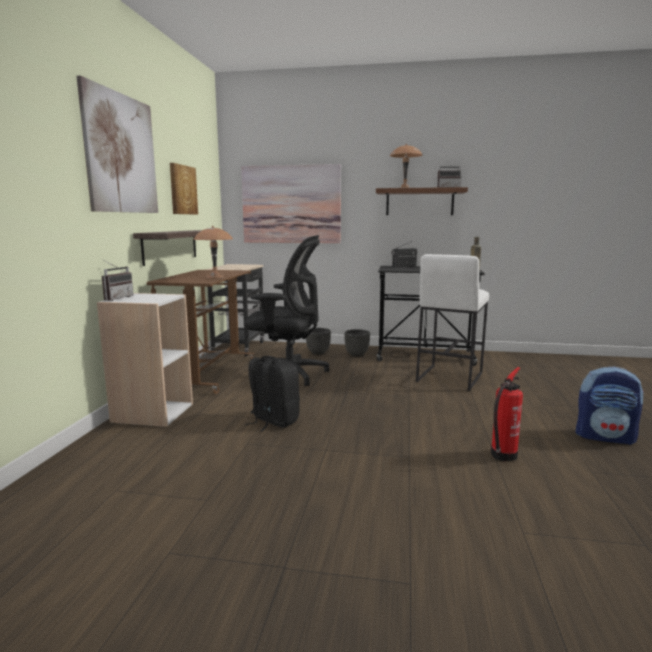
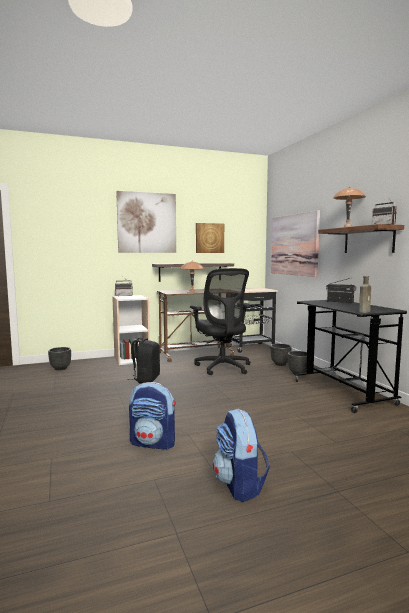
camera: 60 degrees right, 5 degrees down
white stool [416,254,489,391] -> none
fire extinguisher [491,367,523,461] -> backpack [129,382,176,450]
none -> black planter [48,347,71,370]

